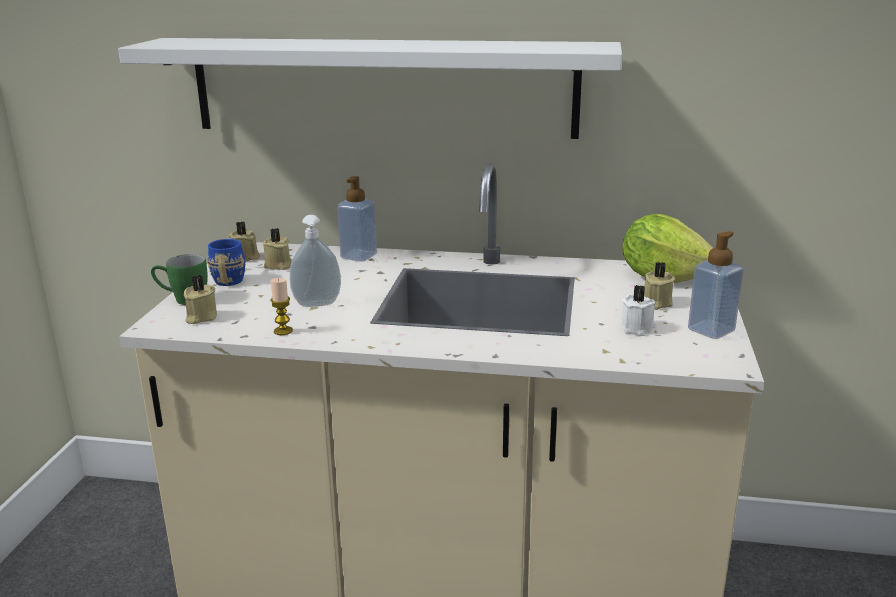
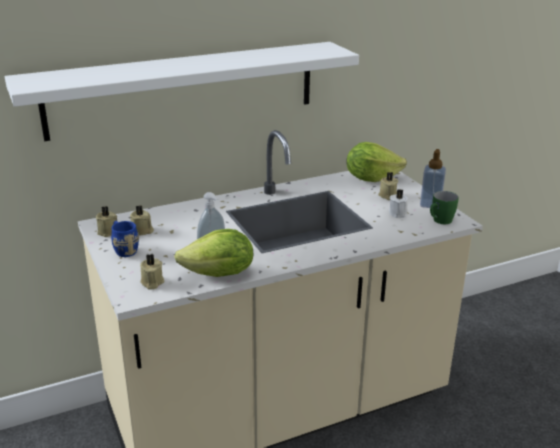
camera: 35 degrees left, 5 degrees up
green mug [151,254,208,305] -> green mug moved to [430,191,459,224]
candle [270,278,293,335] -> lettuce [174,229,253,277]
soap dispenser [337,176,377,262] -> none

